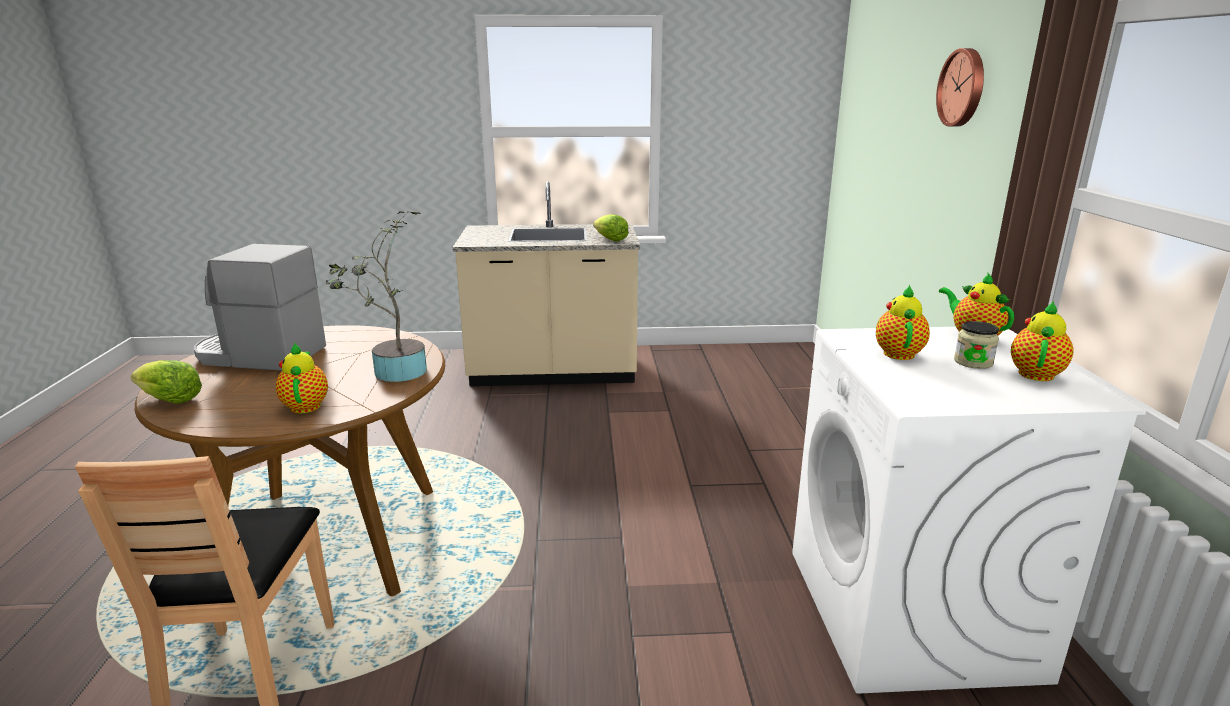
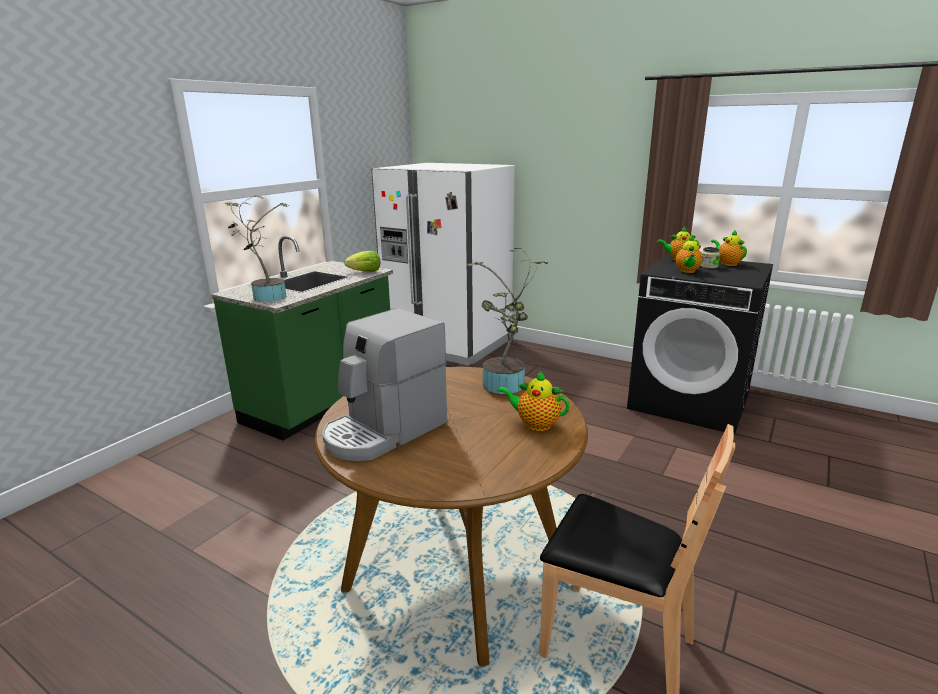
camera: 55 degrees left, 0 degrees up
lettuce [130,360,202,404] -> none
beige counter [453,181,640,386] -> green counter [211,236,393,440]
white washing machine [792,327,1146,694] -> black washing machine [627,254,773,434]
teapot [876,285,930,360] -> teapot turned 120 degrees counterclockwise [676,235,703,273]
wall clock [936,48,984,127] -> none
none -> potted plant [225,195,290,302]
none -> white fridge [371,163,515,366]

